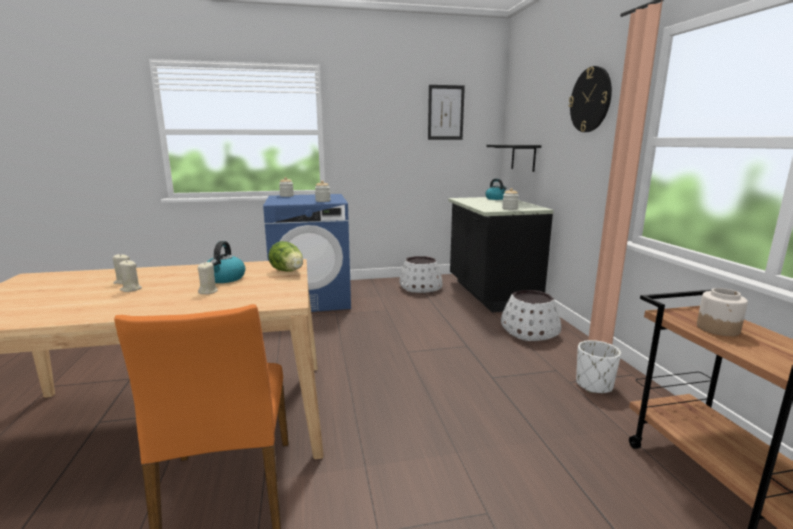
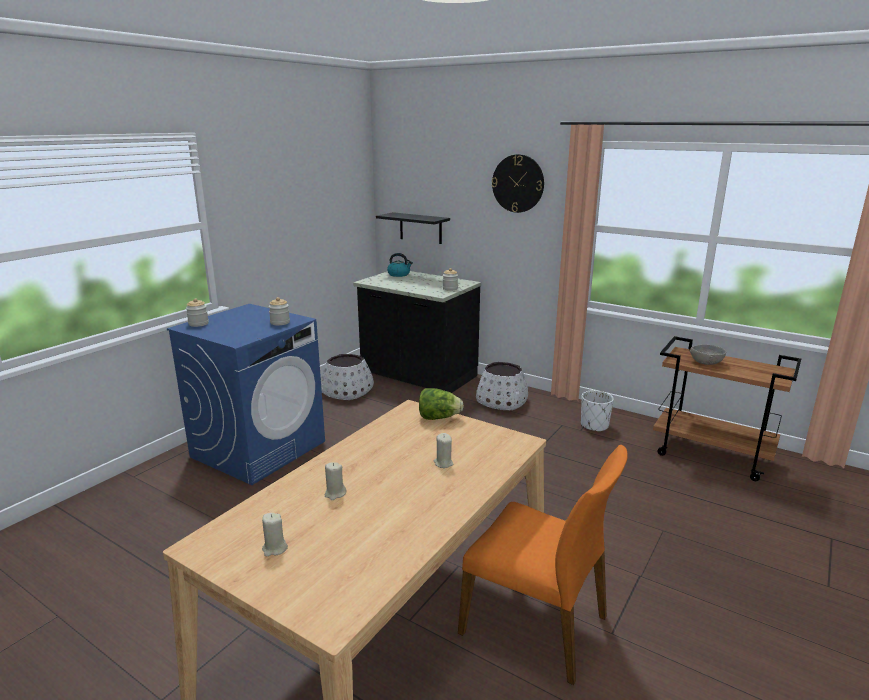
camera: 45 degrees left, 5 degrees up
beige candle [119,260,142,292] -> beige candle moved to [262,513,288,556]
kettle [207,241,245,283] -> none
picture [428,85,465,140] -> none
jar [697,288,748,336] -> grey bowl [690,345,726,365]

